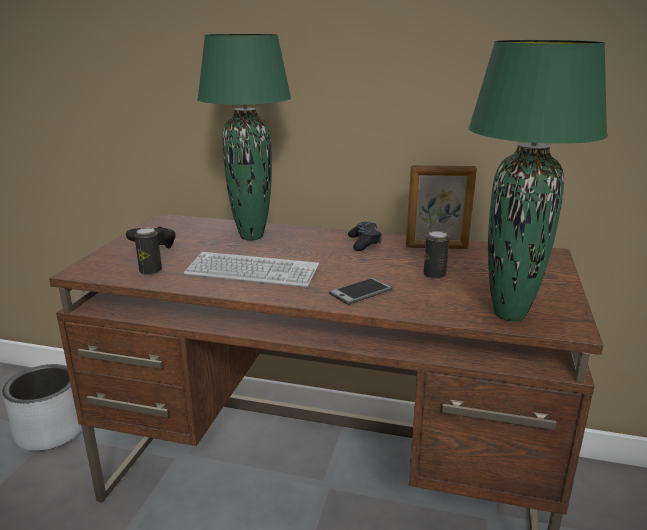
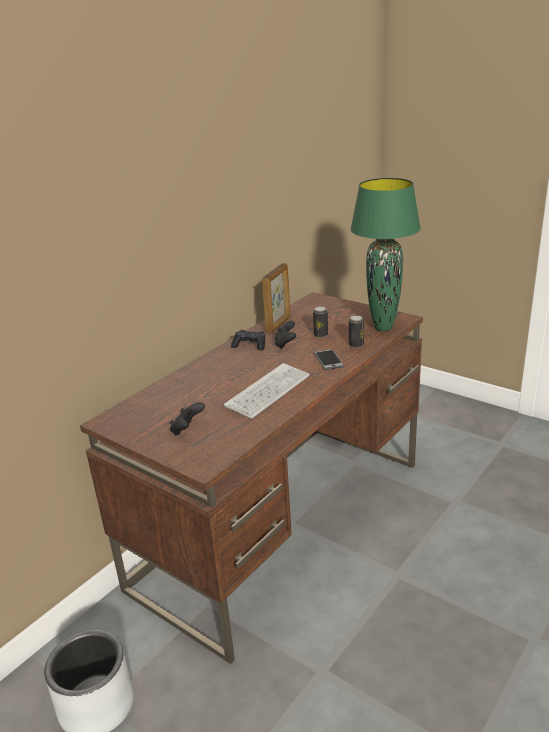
camera: 65 degrees left, 5 degrees up
can [134,228,162,275] -> can moved to [349,315,364,348]
green table lamp [197,34,291,241] -> none
none -> black game controller [275,321,296,349]

